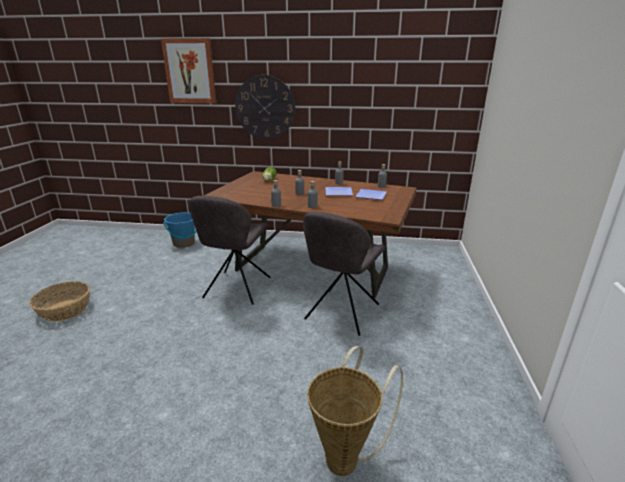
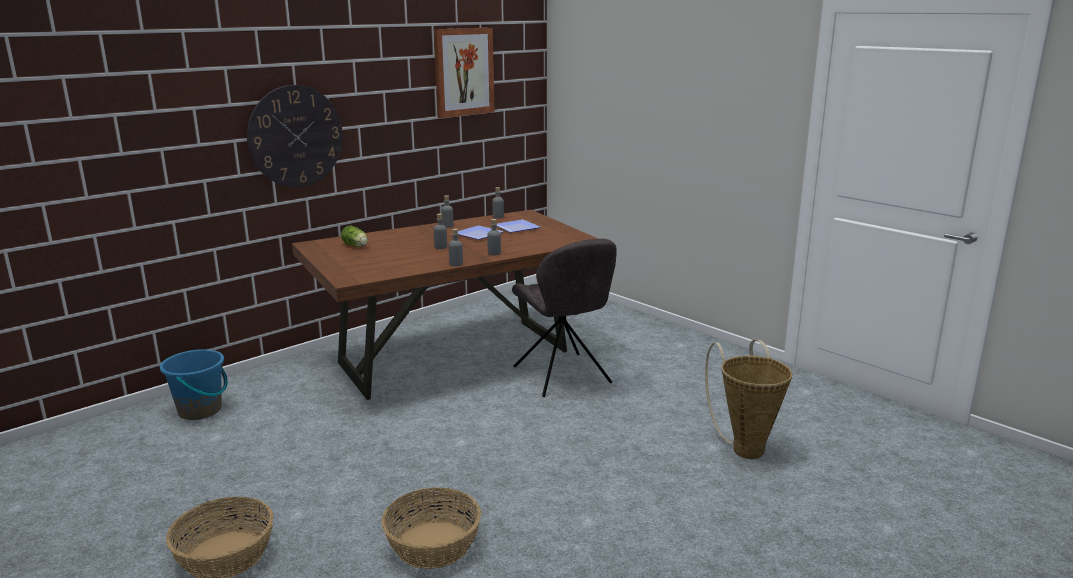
camera: 50 degrees left, 5 degrees down
picture [161,38,216,103] -> picture moved to [434,28,495,118]
grey chair [189,196,271,305] -> none
none -> basket [381,487,481,569]

